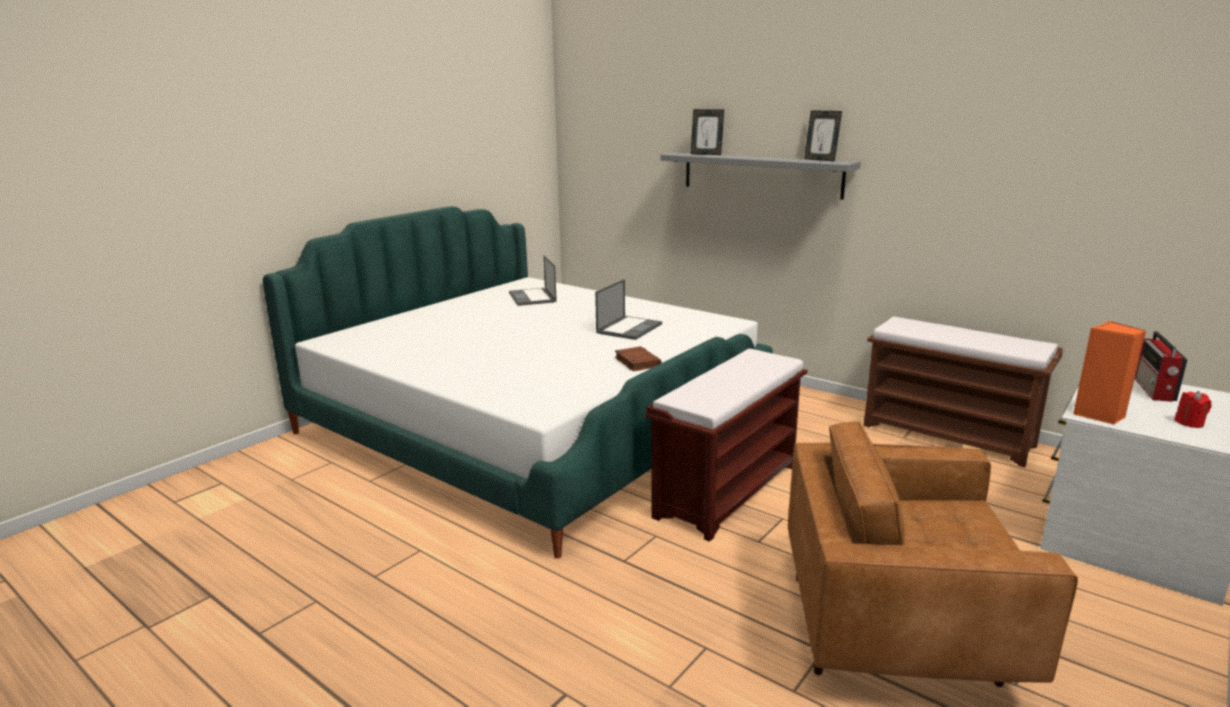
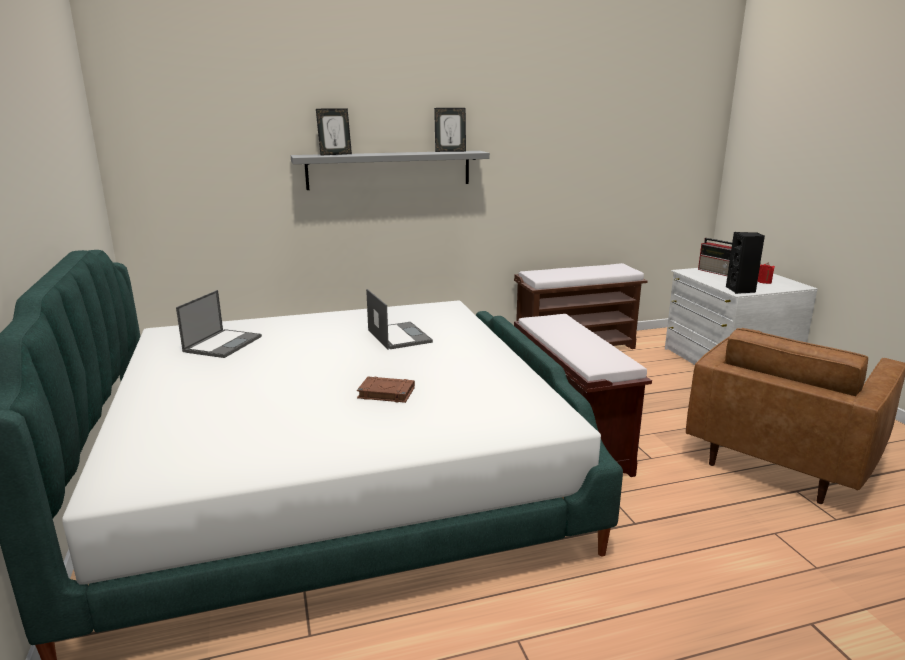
camera: 55 degrees left, 0 degrees up
laptop [509,255,557,306] -> laptop turned 90 degrees counterclockwise [176,290,262,358]
brown book [615,346,662,371] -> brown book moved to [357,377,415,403]
orange speaker [1073,321,1146,425] -> black speaker [726,232,765,294]

